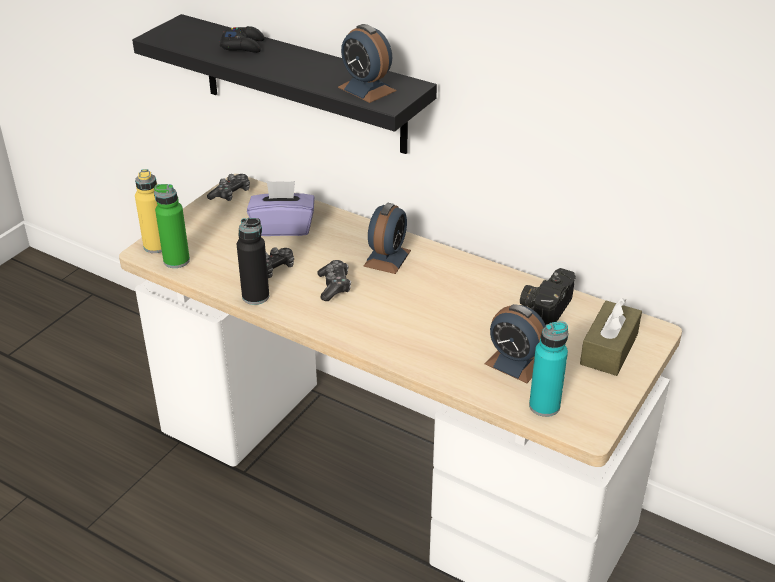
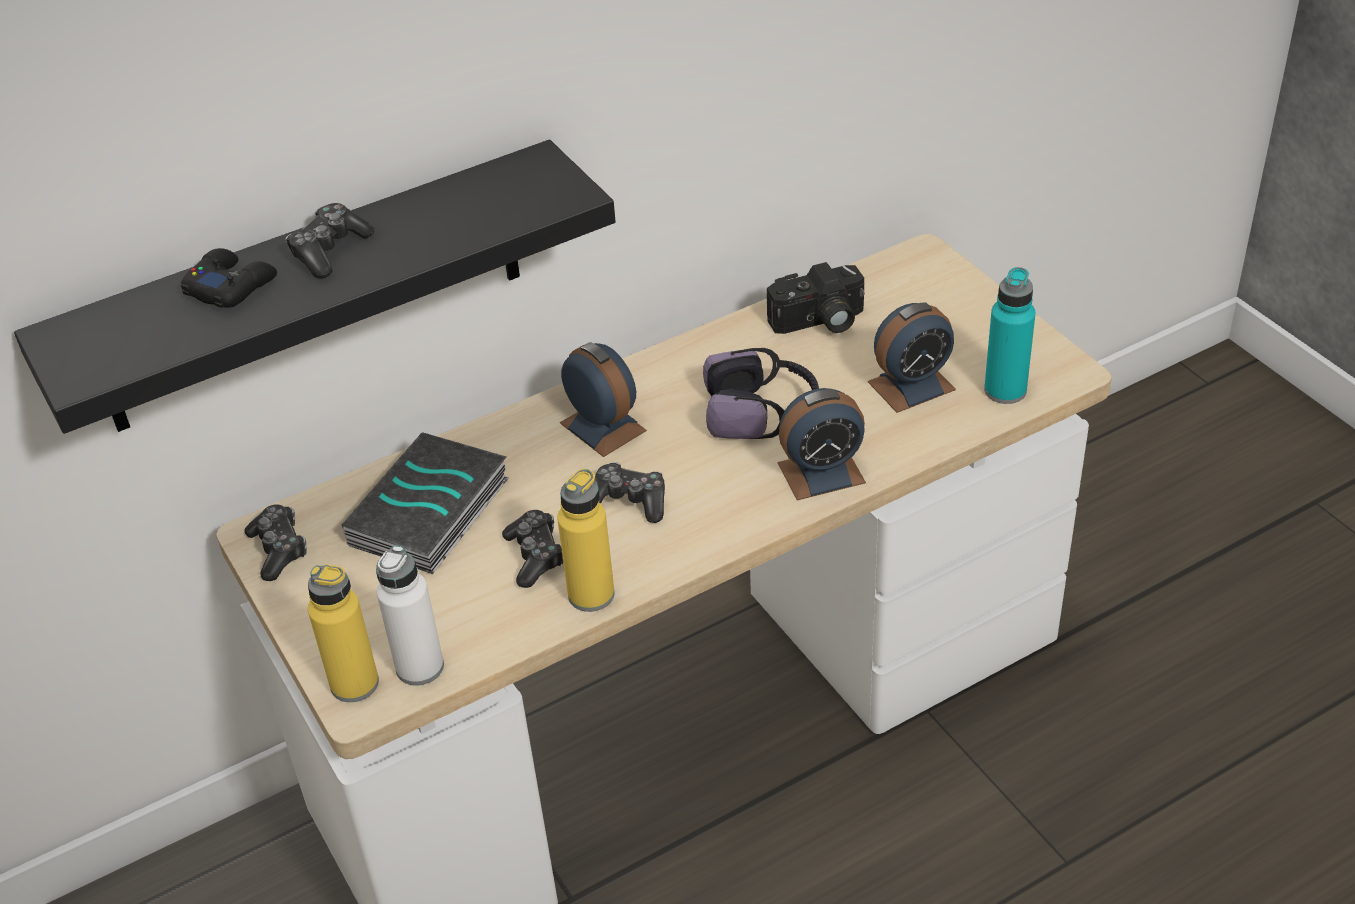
camera: 60 degrees left, 5 degrees up
green bottle [154,184,190,268] -> white bottle [376,545,444,685]
black bottle [237,218,269,305] -> yellow bottle [557,469,615,612]
purple tissue box [247,181,315,236] -> book [342,433,509,574]
alarm clock [338,24,397,103] -> alarm clock moved to [778,388,866,500]
camera [520,268,576,326] -> camera turned 75 degrees counterclockwise [767,262,865,334]
brown tissue box [580,298,642,376] -> none
none -> game controller [285,203,375,279]
none -> headphones [703,348,819,439]

